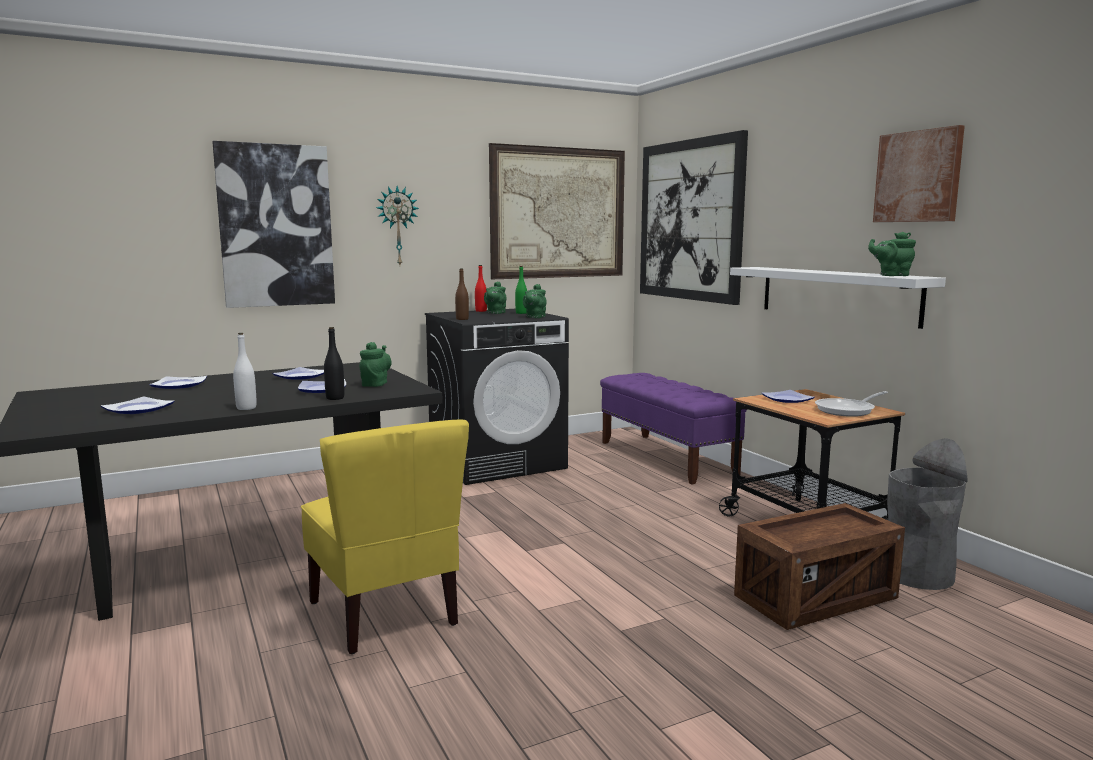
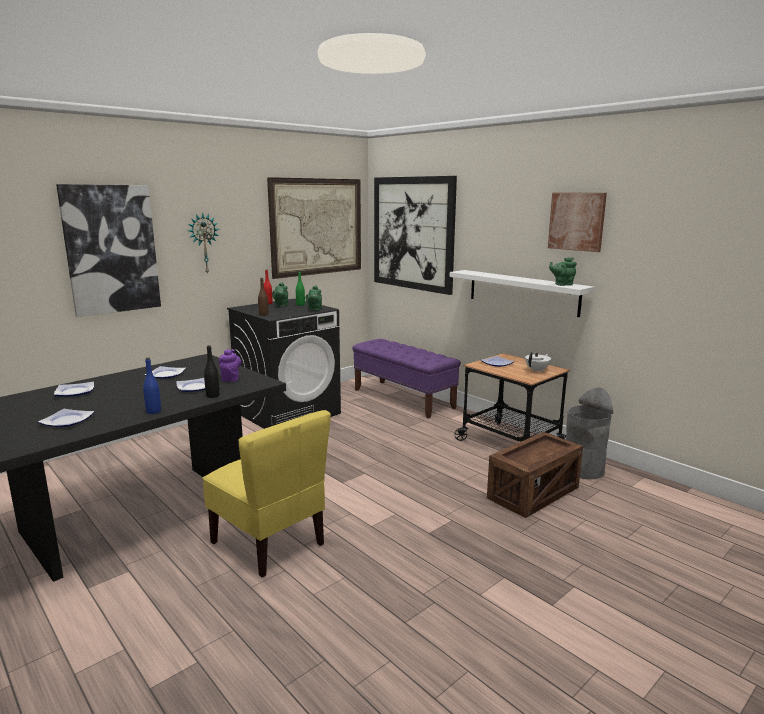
camera: 15 degrees left, 5 degrees up
white bottle [233,333,257,410] -> blue bottle [143,358,161,414]
green teapot [359,342,392,387] -> purple teapot [219,349,242,382]
frying pan [815,391,888,417] -> white teapot [525,352,551,372]

